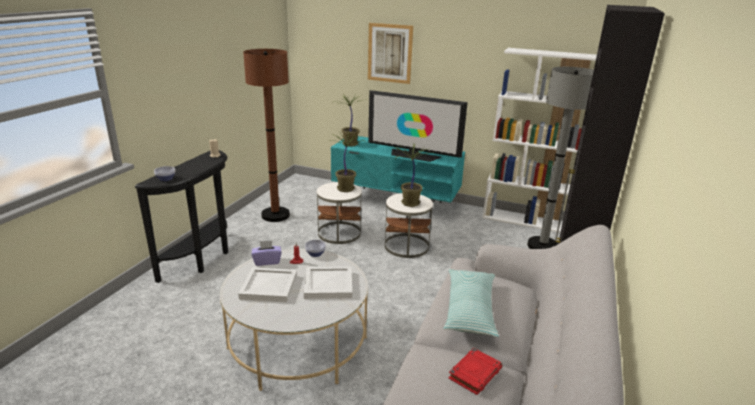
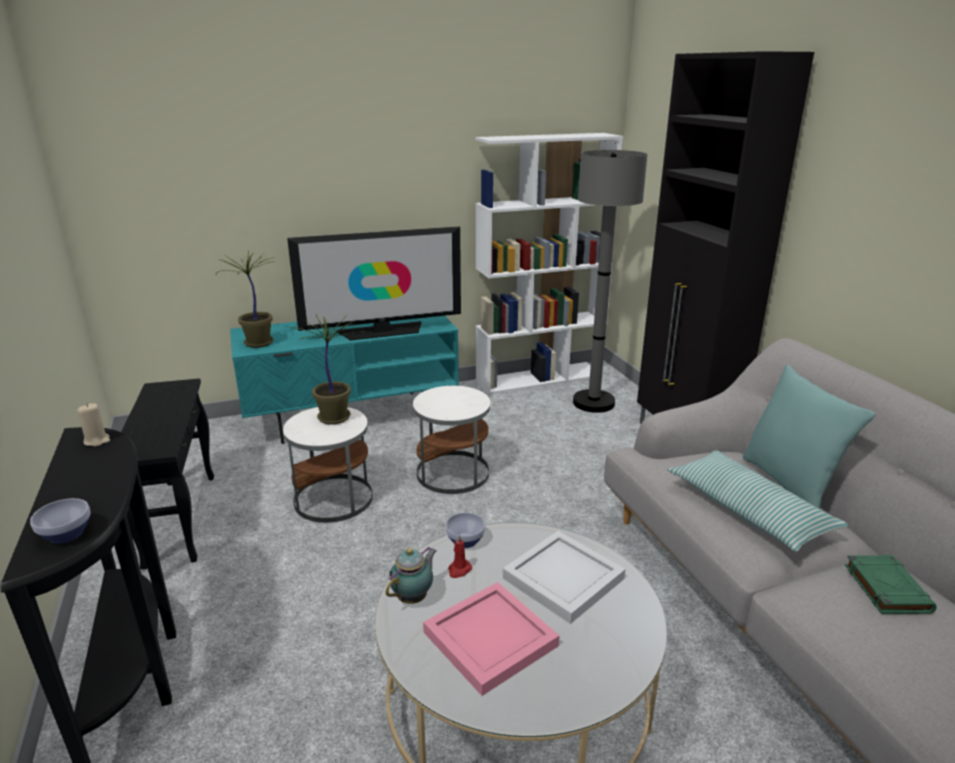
camera: 40 degrees left, 0 degrees up
white tray [238,267,297,302] -> pink tray [423,582,560,696]
brown floor lamp [243,49,290,222] -> black side table [121,378,214,570]
purple tissue box [252,240,282,266] -> teapot [386,547,437,604]
picture [368,23,413,84] -> none
potted plant [395,144,434,207] -> none
red book [449,348,502,395] -> green book [845,555,937,614]
none -> turquoise pillow [742,364,876,509]

